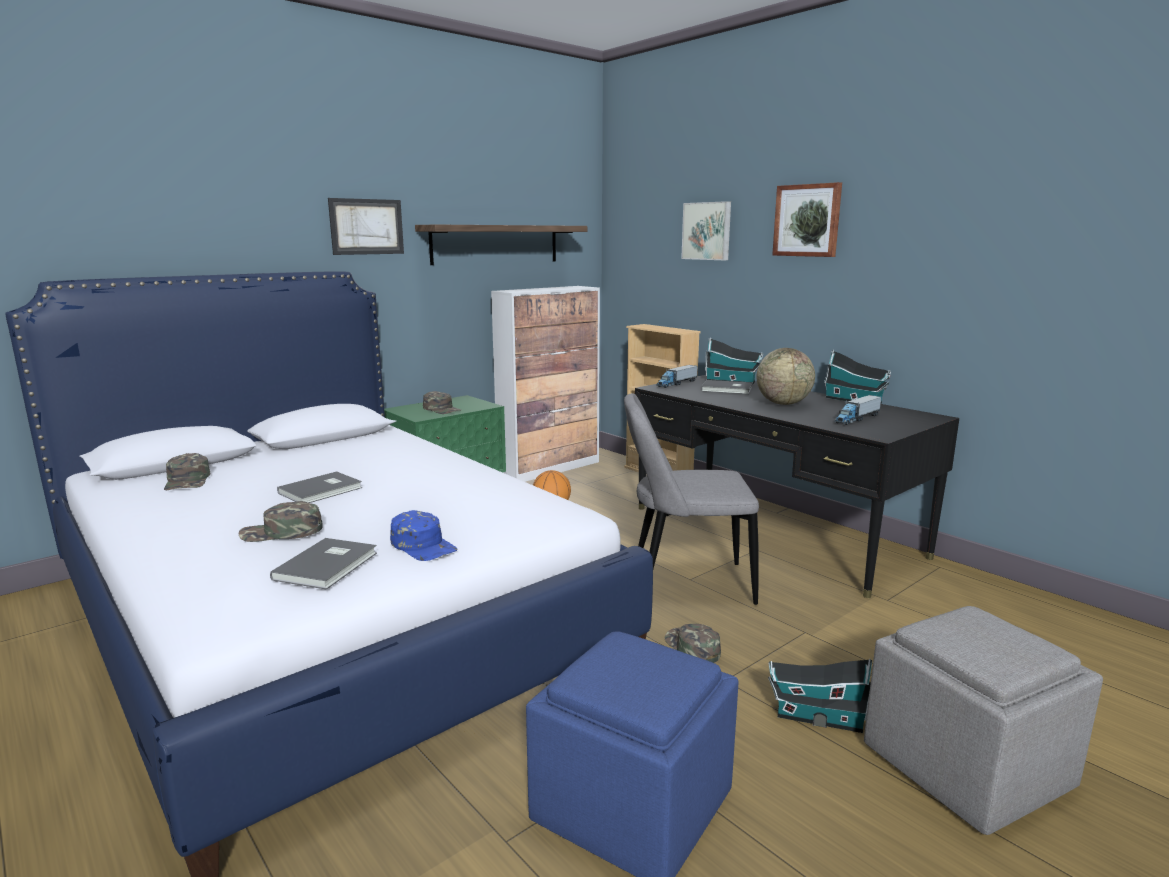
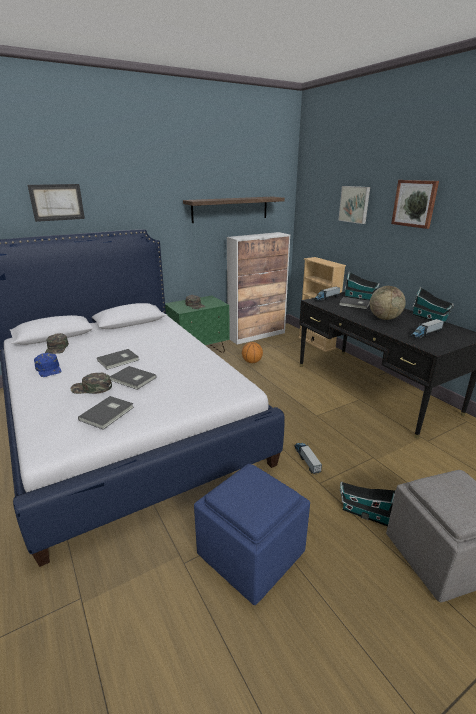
camera: 10 degrees right, 10 degrees up
picture [328,198,404,255] -> picture moved to [28,184,85,222]
blue cap [390,510,457,561] -> blue cap moved to [34,353,62,377]
grey chair [624,393,759,605] -> none
green cap [665,624,721,663] -> toy truck [294,443,322,475]
none -> grey book [110,366,157,390]

